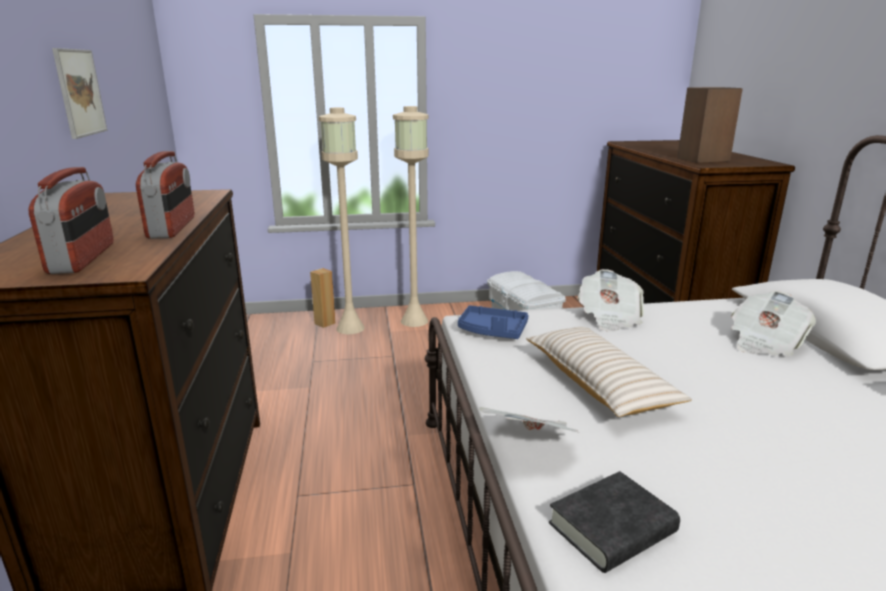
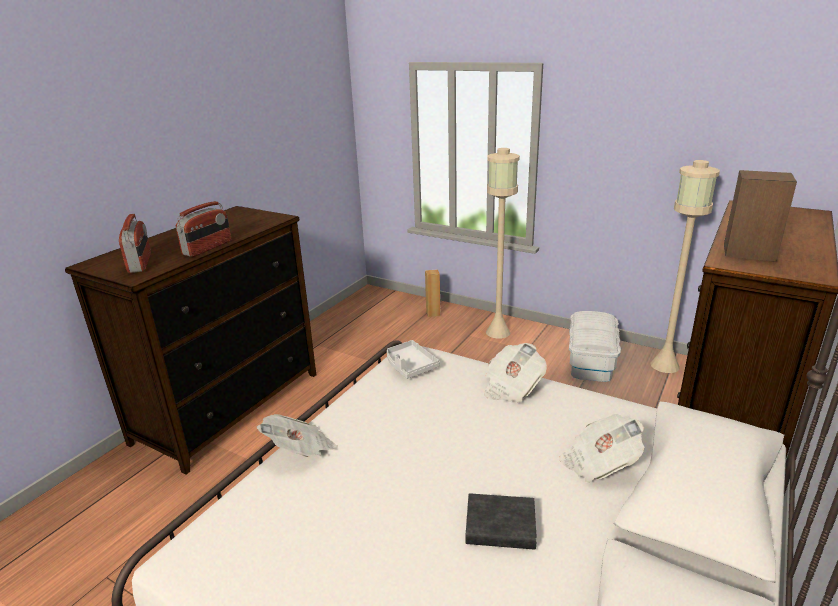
camera: 40 degrees right, 5 degrees up
radio [29,167,114,274] -> radio turned 45 degrees counterclockwise [119,214,151,273]
picture [52,48,107,139] -> none
beige floor lamp [319,107,365,334] -> beige floor lamp moved to [650,160,720,373]
blue tray [458,305,529,339] -> grey tray [387,340,440,379]
beige pillow [526,327,692,417] -> none
black book [549,471,680,573] -> black book moved to [466,493,537,550]

